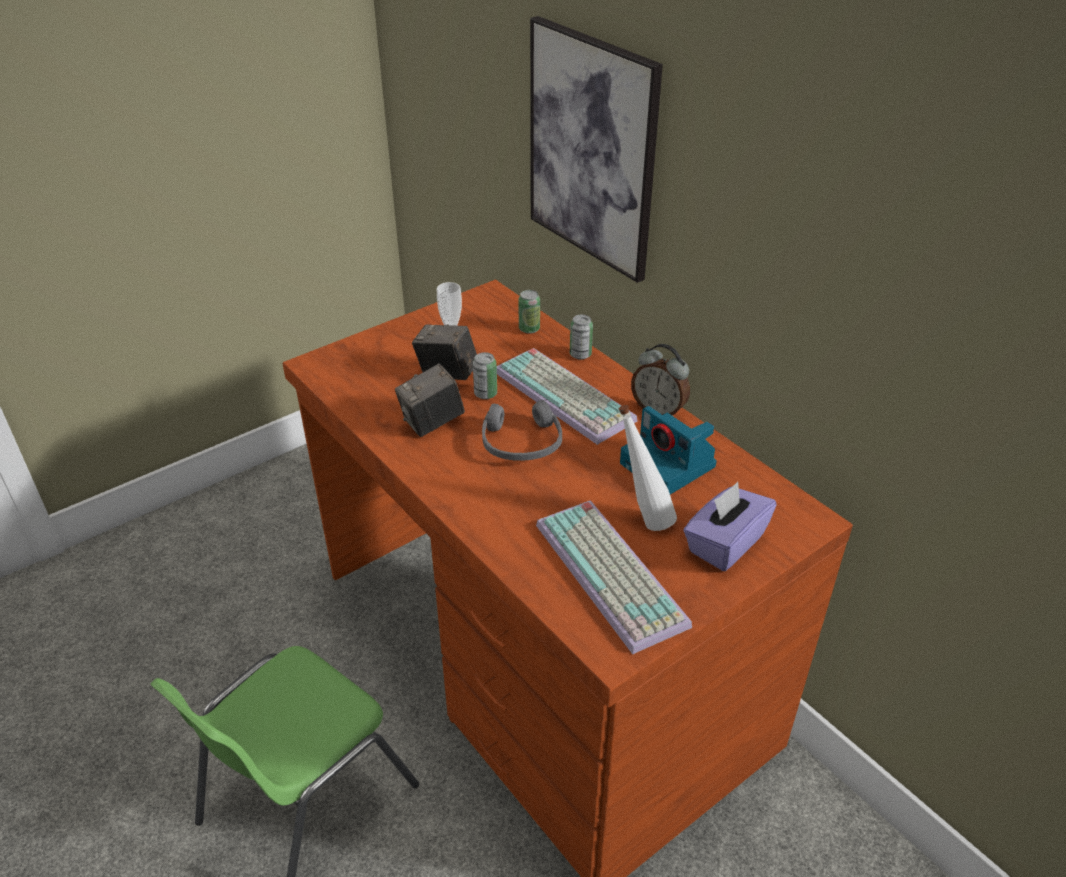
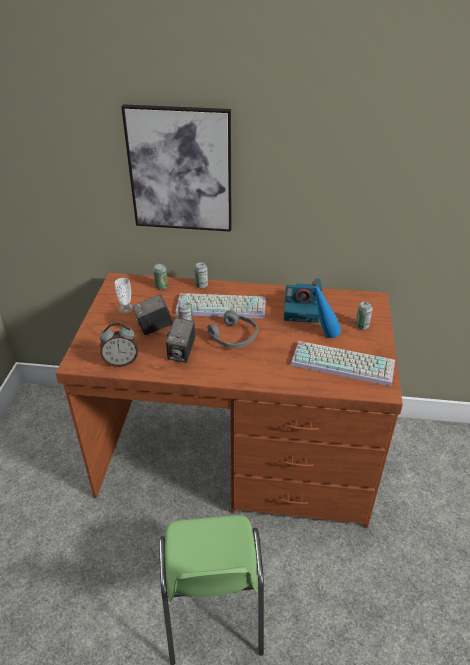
camera: 45 degrees left, 0 degrees up
white bottle [619,405,677,531] -> blue bottle [312,281,341,338]
alarm clock [631,344,690,416] -> alarm clock moved to [100,323,138,367]
purple tissue box [683,482,777,571] -> can [355,302,373,330]

